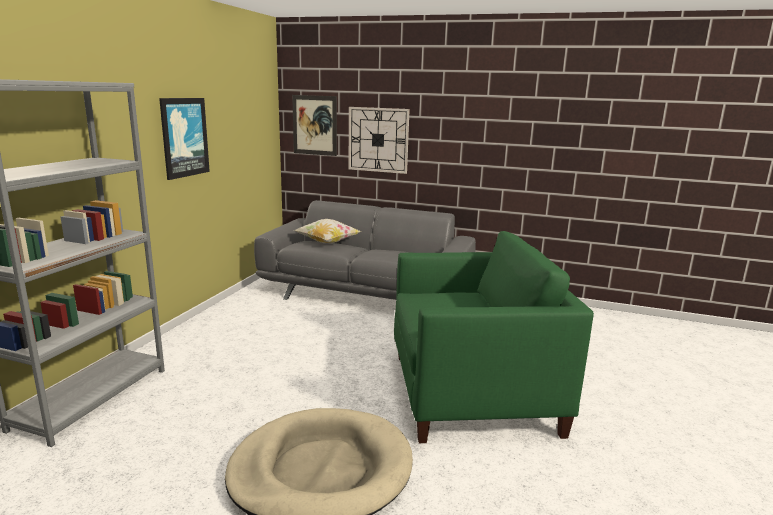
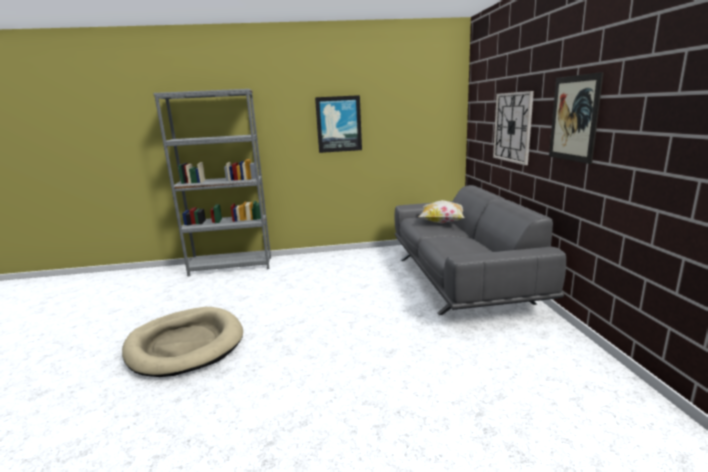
camera: 65 degrees right, 0 degrees up
picture [292,95,337,156] -> picture moved to [549,72,604,164]
green armchair [394,231,594,443] -> none

